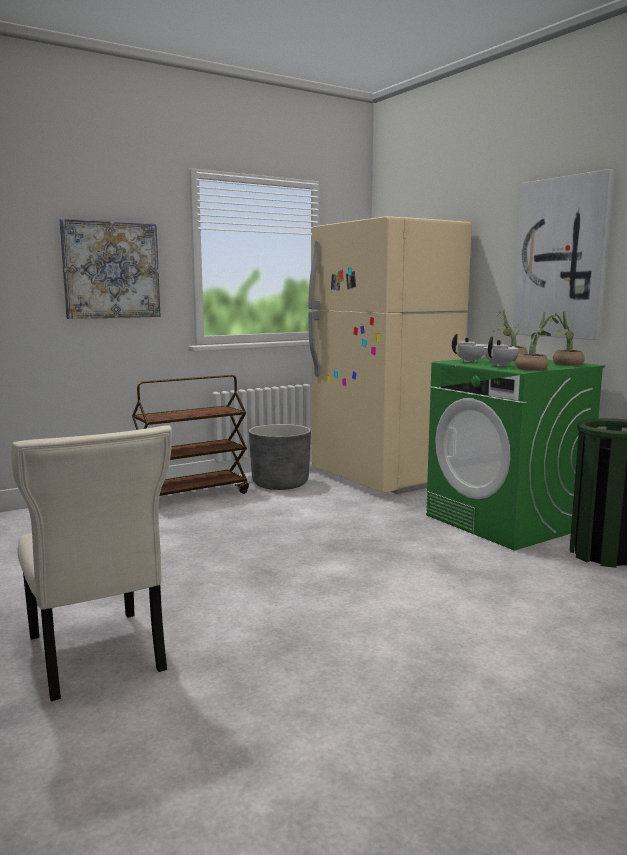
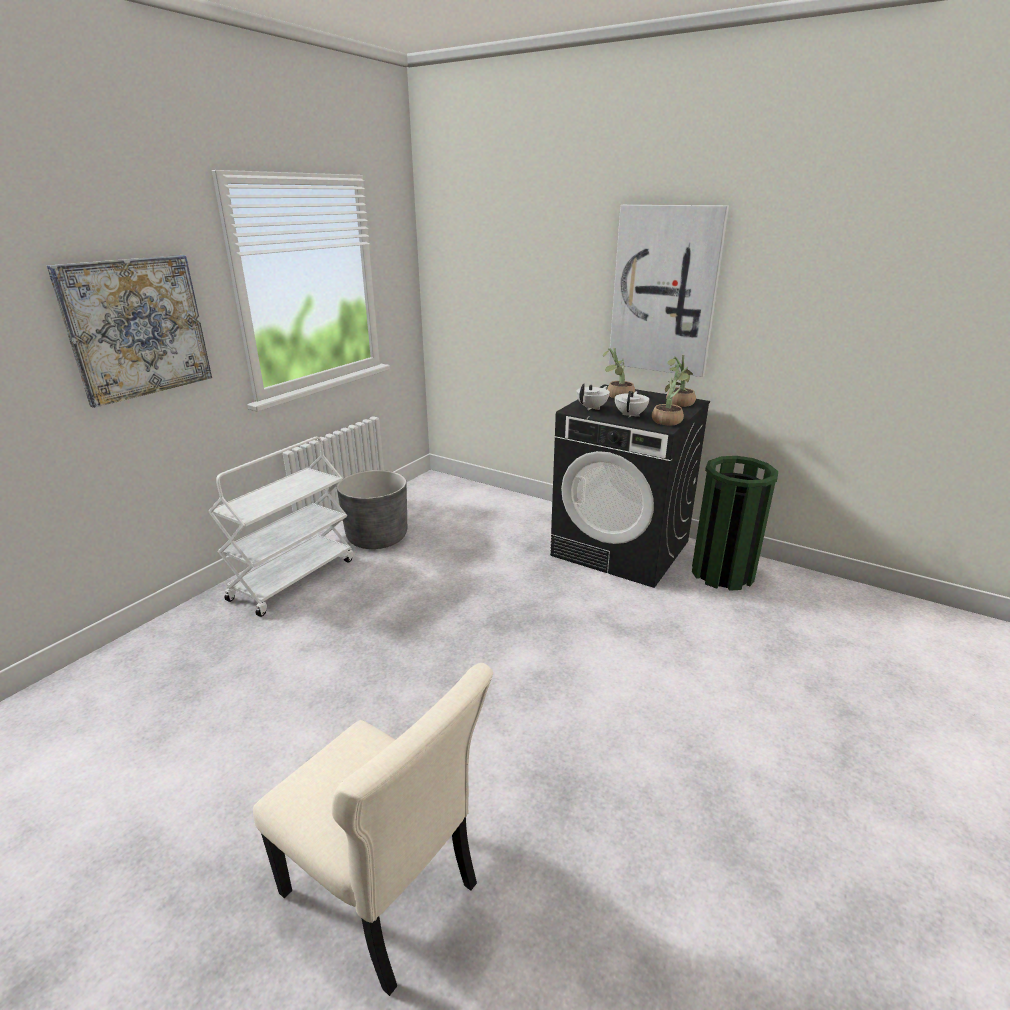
camera: 25 degrees left, 15 degrees up
brown cart [132,375,249,496] -> white cart [208,437,353,617]
beige fridge [308,216,472,494] -> none
green washing machine [426,357,605,551] -> black washing machine [550,384,710,588]

